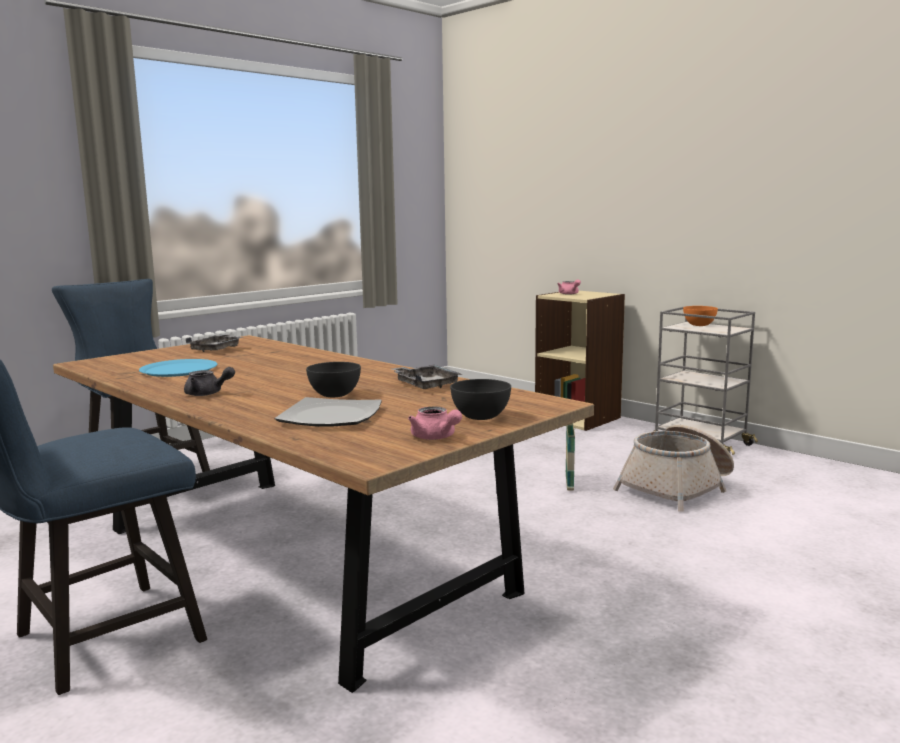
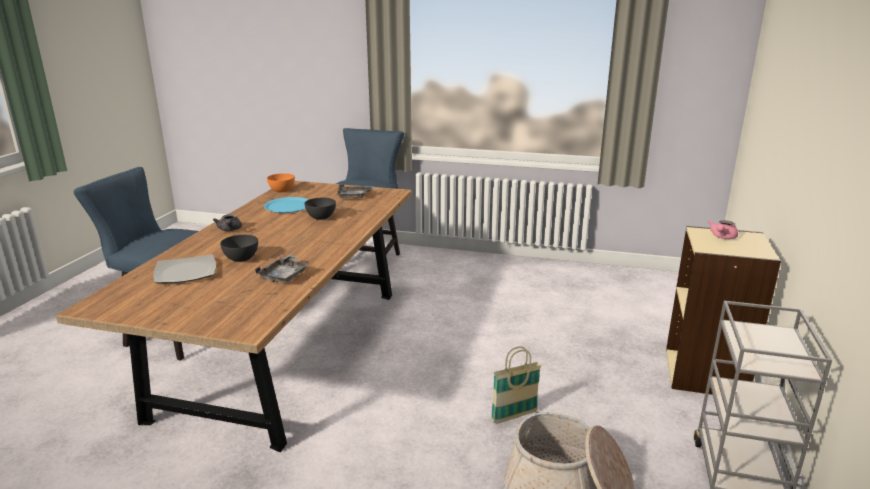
camera: 60 degrees right, 10 degrees up
pink teapot [408,406,462,440] -> none
grey bowl [450,379,511,420] -> grey bowl moved to [304,198,336,220]
orange bowl [683,306,718,326] -> orange bowl moved to [267,173,295,192]

